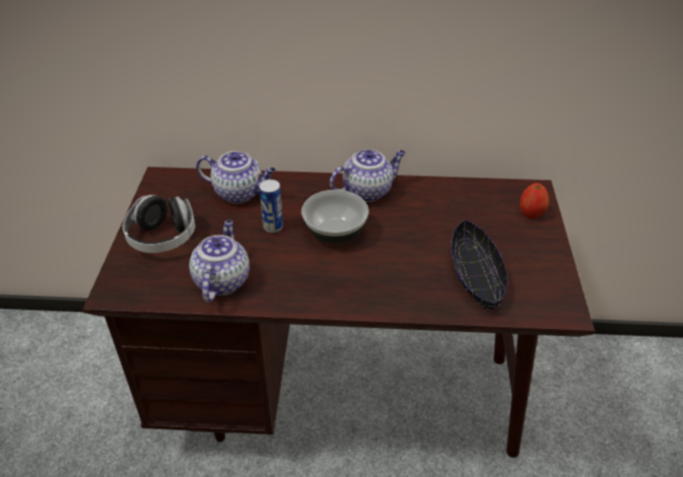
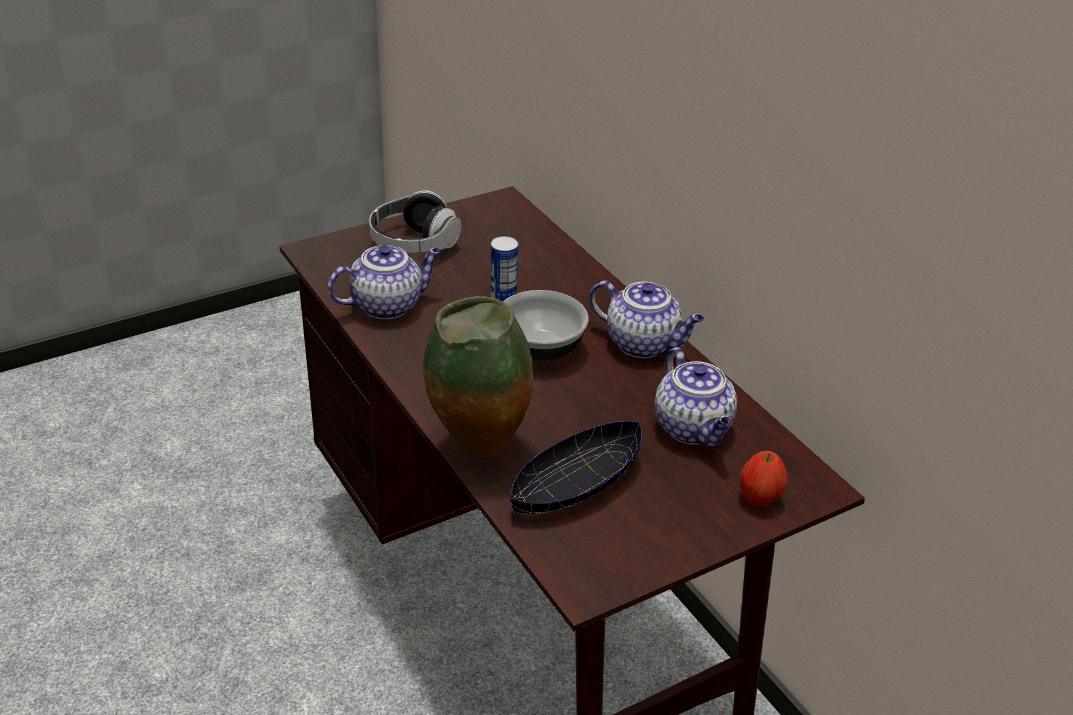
camera: 55 degrees right, 5 degrees down
teapot [196,151,276,204] -> teapot moved to [655,347,737,447]
none -> vase [423,296,533,458]

